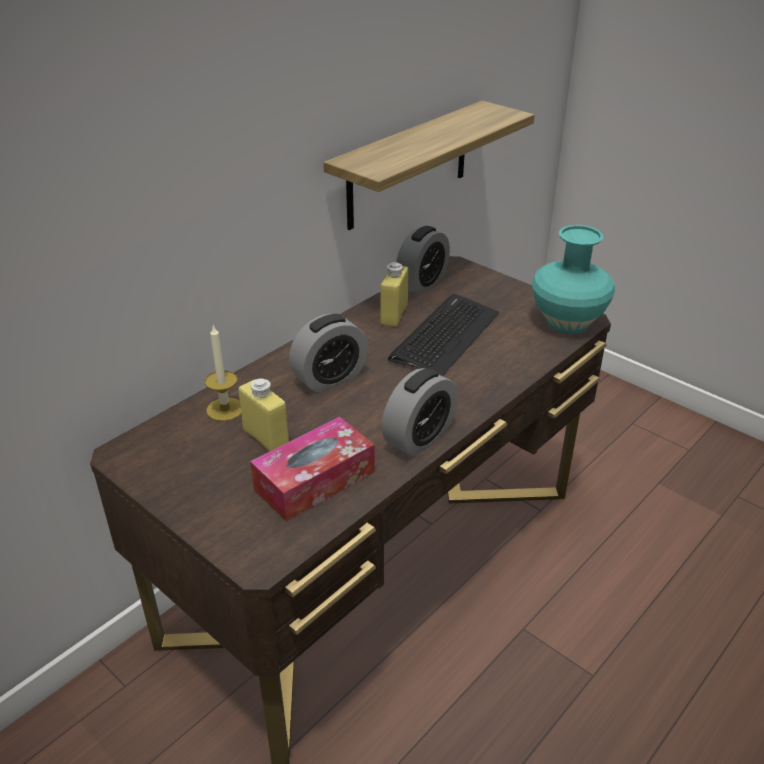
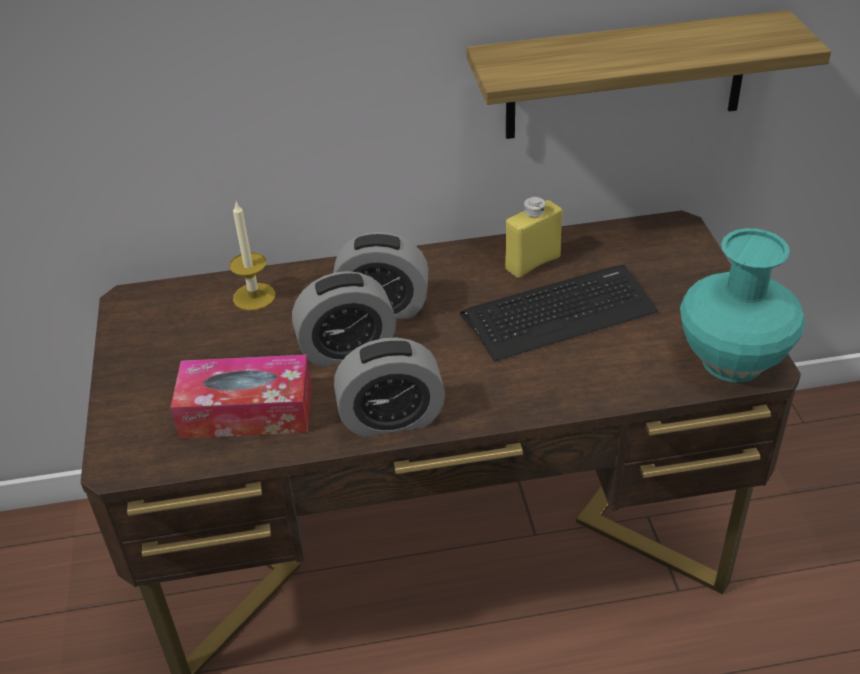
camera: 40 degrees right, 5 degrees up
yellow bottle [238,378,289,452] -> none
alarm clock [396,226,450,295] -> alarm clock moved to [292,271,396,367]

